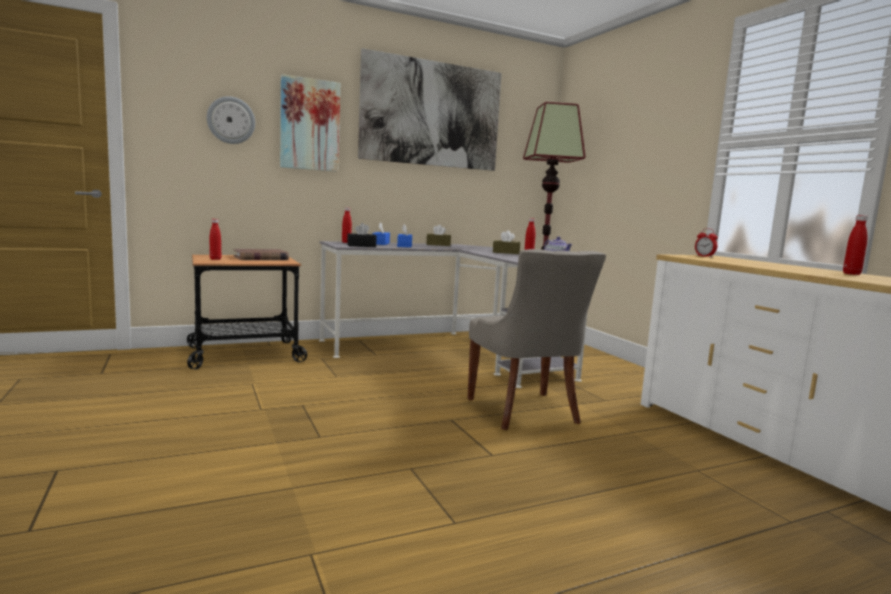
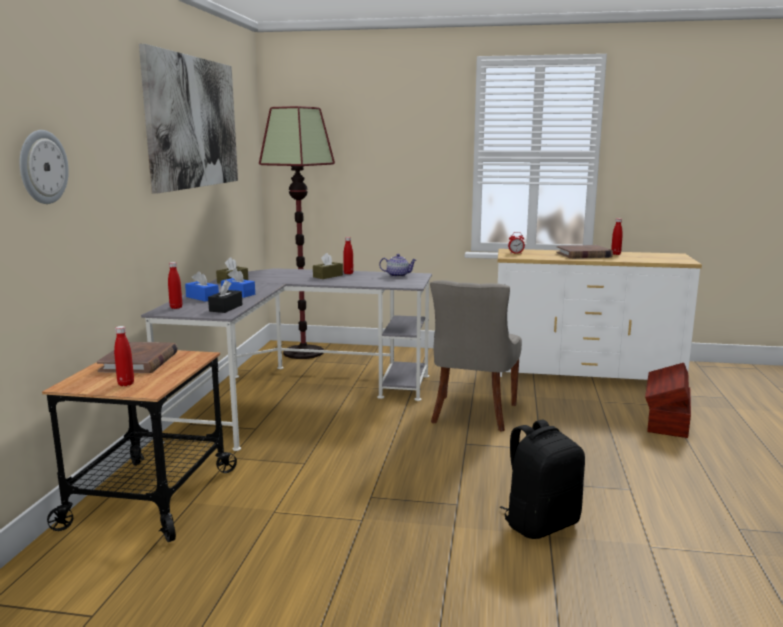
camera: 55 degrees left, 5 degrees up
picture [280,74,340,172] -> none
grey chair [468,249,606,430] -> grey chair turned 90 degrees clockwise [430,280,522,432]
none -> black backpack [500,420,585,539]
none -> brown book [556,245,613,259]
none -> brown storage box [645,363,691,438]

